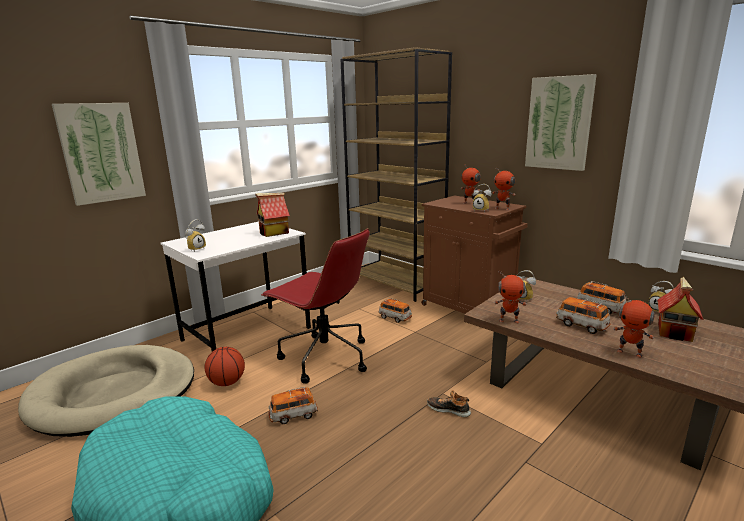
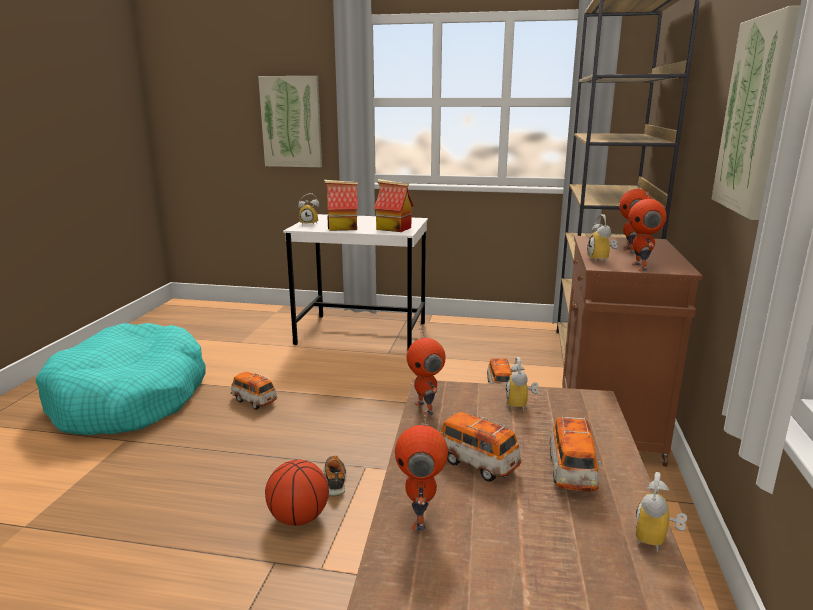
camera: 55 degrees right, 0 degrees up
beige dog bed [18,345,194,437] -> none
basketball [204,347,245,386] -> basketball moved to [265,460,329,526]
red office chair [261,228,370,383] -> none
toy car [556,297,610,334] -> toy car turned 60 degrees counterclockwise [440,412,521,482]
toy house [657,277,704,342] -> toy house moved to [324,180,358,231]

